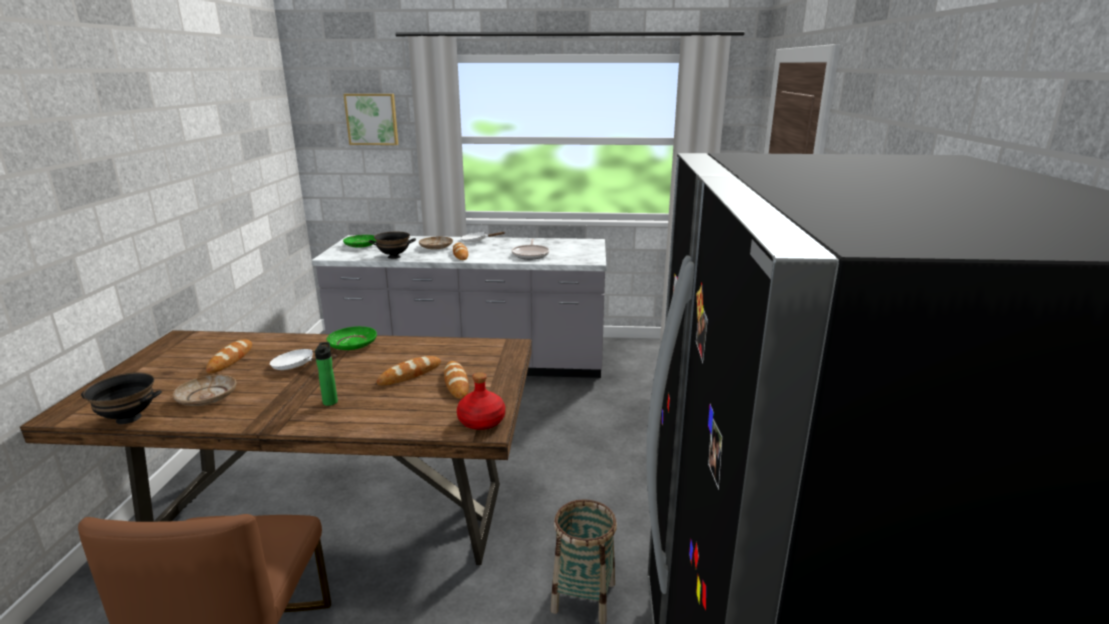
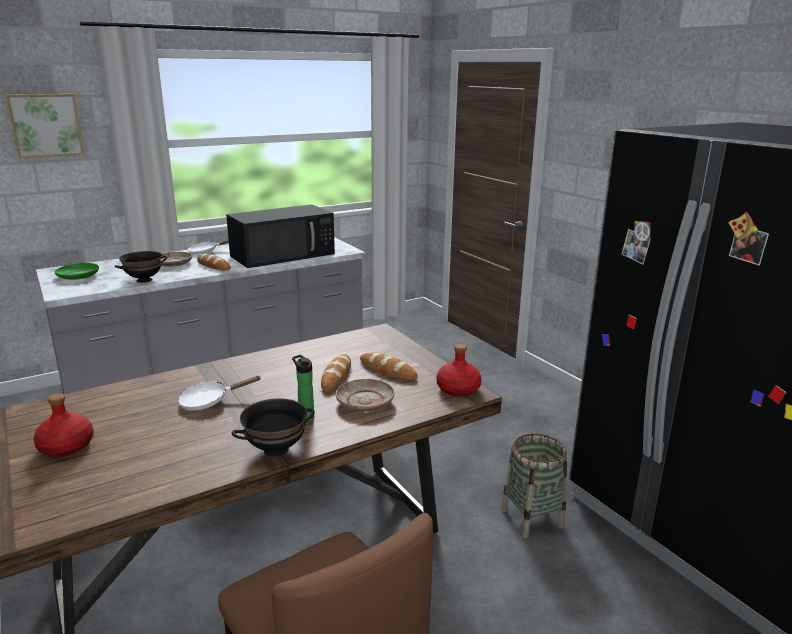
camera: 35 degrees left, 0 degrees up
black bowl [81,372,162,424] -> black bowl moved to [232,398,315,457]
beige plate [173,375,236,406] -> beige plate moved to [336,379,395,411]
bread [206,340,252,374] -> none
green plate [326,326,377,350] -> none
frying pan [512,239,549,259] -> black microwave [226,204,335,268]
none -> red bottle [33,394,94,457]

